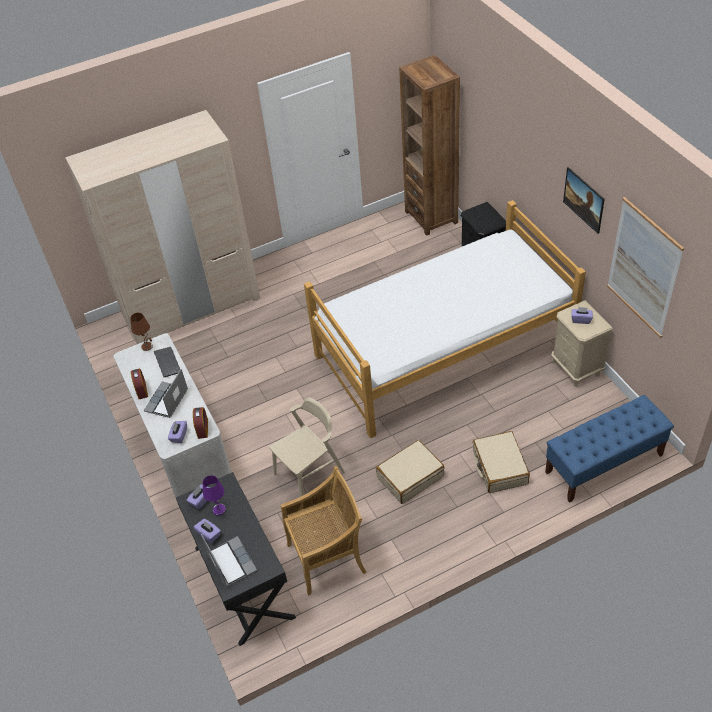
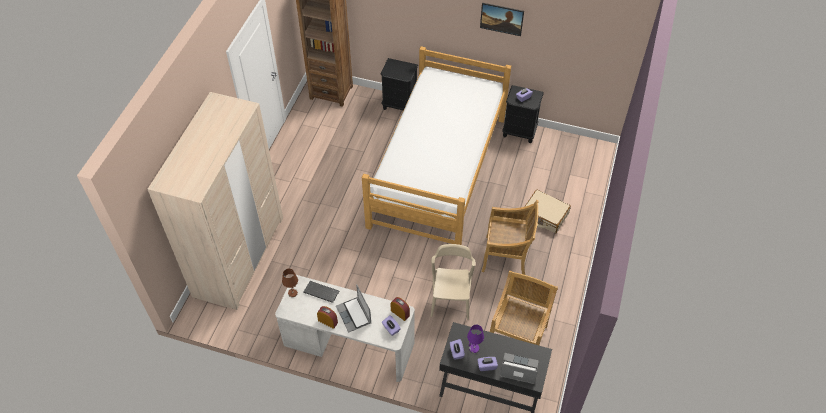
camera: 50 degrees left, 5 degrees up
beige suitcase [376,440,444,504] -> beige chair [482,200,539,275]
blue bench [545,395,674,503] -> none
beige nightstand [551,300,613,387] -> black nightstand [502,85,544,143]
picture [607,197,684,338] -> none

